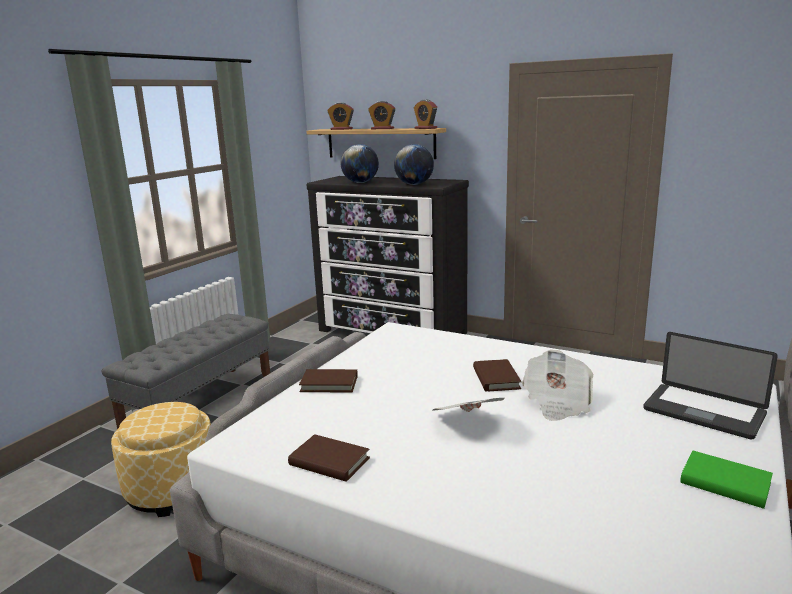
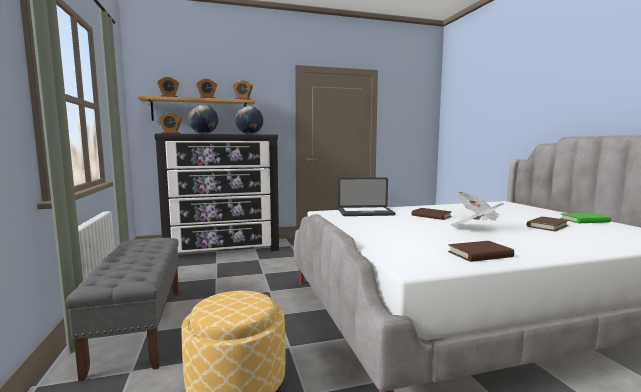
camera: 45 degrees left, 10 degrees down
brown book [299,369,358,392] -> brown book moved to [527,217,569,231]
laptop [643,332,778,439] -> laptop moved to [338,177,395,216]
none -> alarm clock [159,113,182,134]

